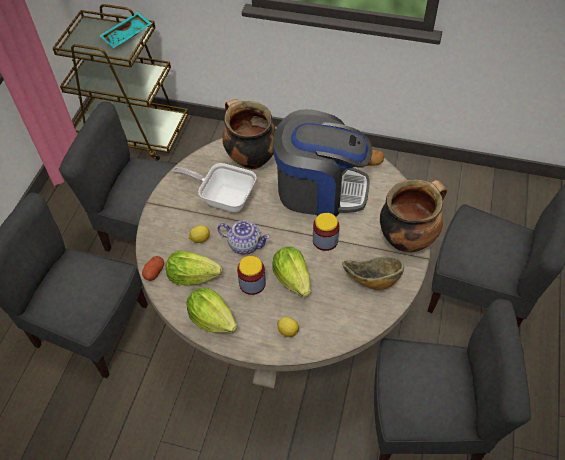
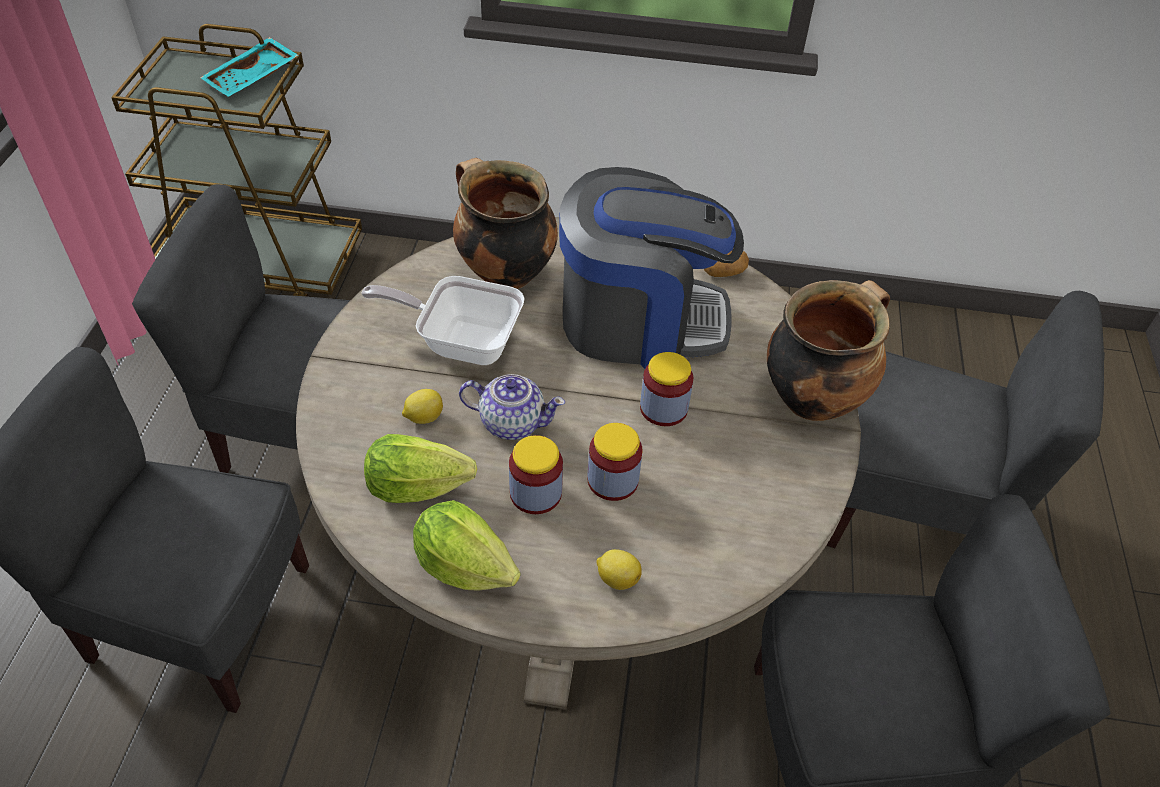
camera: 10 degrees left, 5 degrees down
potato [142,256,164,281] -> none
lettuce [272,247,311,297] -> jar [587,423,643,501]
bowl [342,257,404,290] -> none

